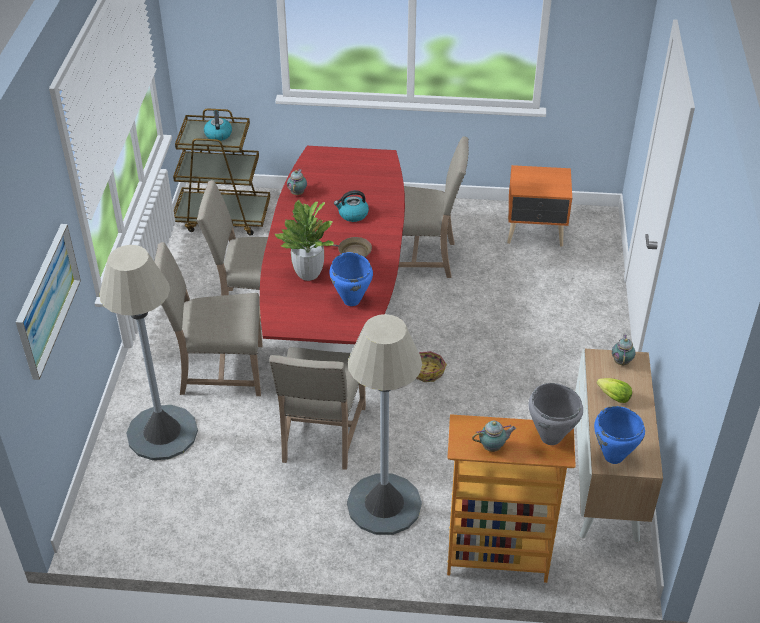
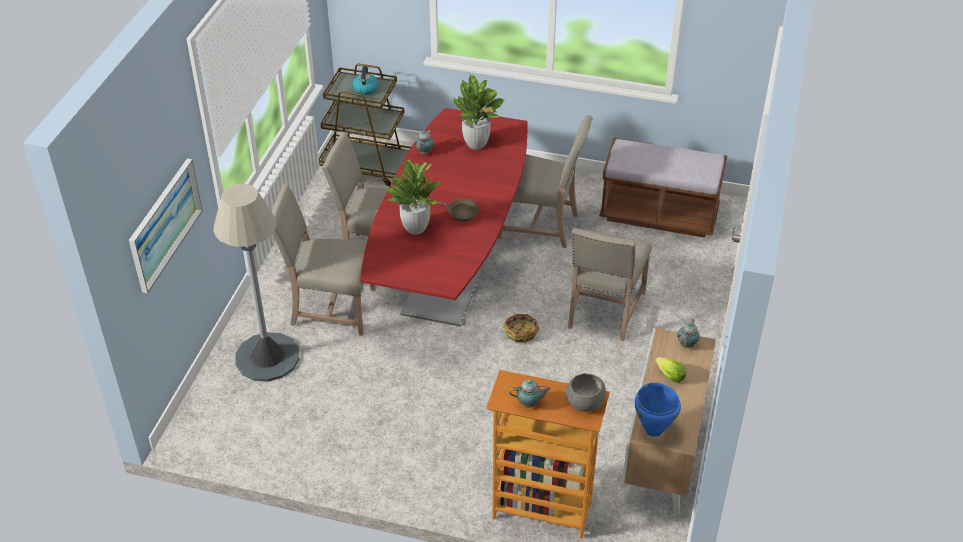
camera: 10 degrees right, 0 degrees up
beige chair [269,347,366,470] -> beige chair moved to [568,228,652,341]
blue cooking pot [330,252,373,306] -> none
kettle [334,190,369,222] -> none
grey floor lamp [347,314,422,535] -> none
orange nightstand [507,165,572,247] -> brown bench [600,138,727,238]
grey cooking pot [529,383,583,445] -> grey bowl [566,374,606,412]
none -> potted plant [454,75,504,150]

